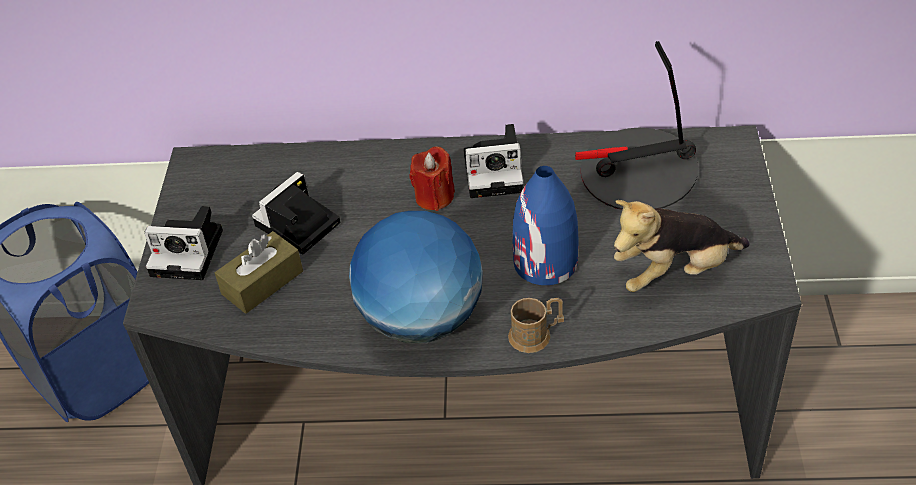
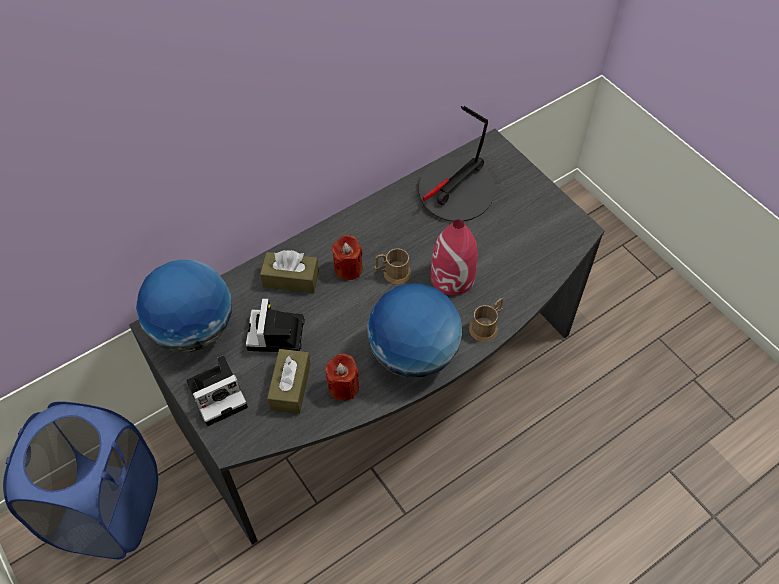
camera: 40 degrees left, 10 degrees up
camera [464,124,524,198] -> none
blue vase [512,166,578,285] -> red vase [431,220,478,295]
plush toy [614,200,750,292] -> none
none -> globe [136,259,232,352]
none -> brown tissue box [260,250,319,293]
none -> red candle [325,353,359,401]
none -> brown mug [375,248,411,284]

